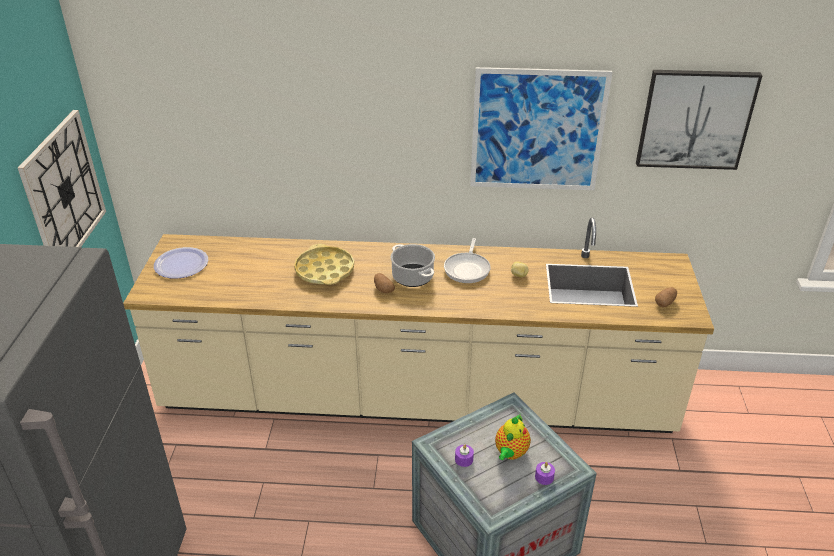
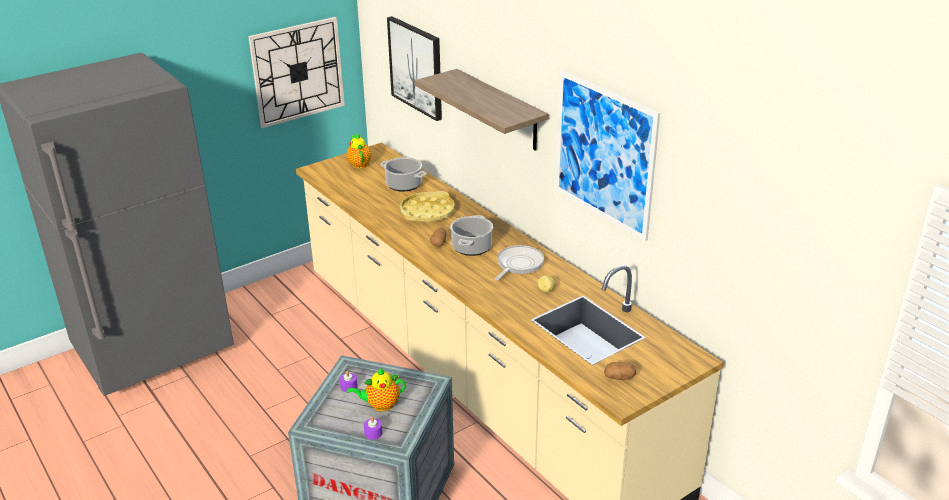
camera: 50 degrees right, 5 degrees down
plate [154,247,208,278] -> teapot [347,133,372,169]
frying pan [444,238,491,283] -> frying pan turned 150 degrees clockwise [495,245,544,281]
picture [636,70,763,170] -> picture moved to [387,16,442,121]
none -> cooking pot [380,157,426,192]
none -> shelf [414,69,549,151]

